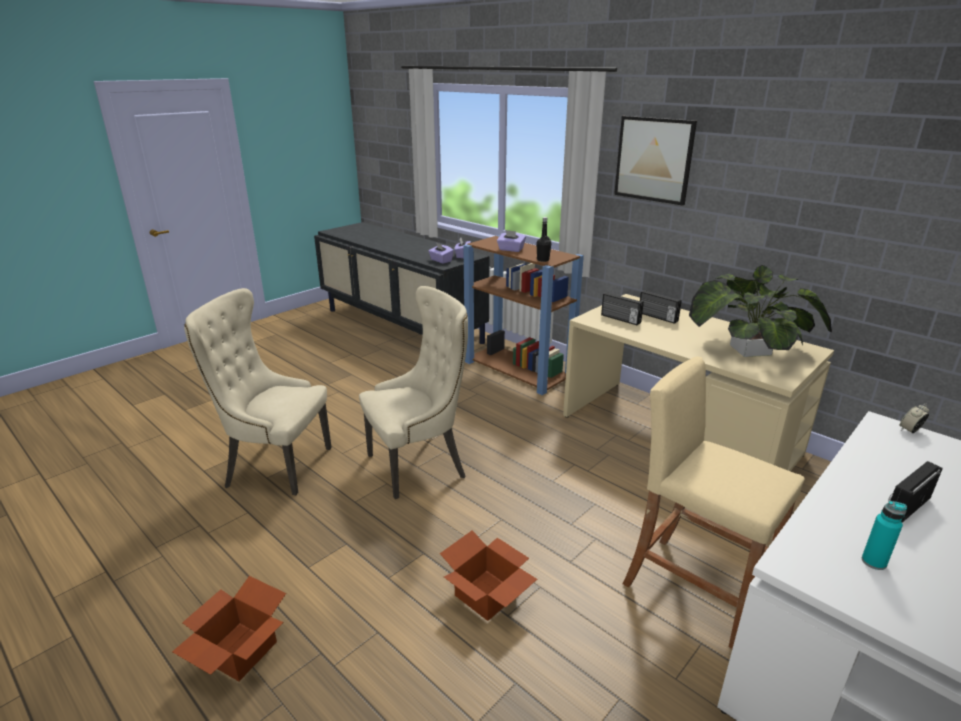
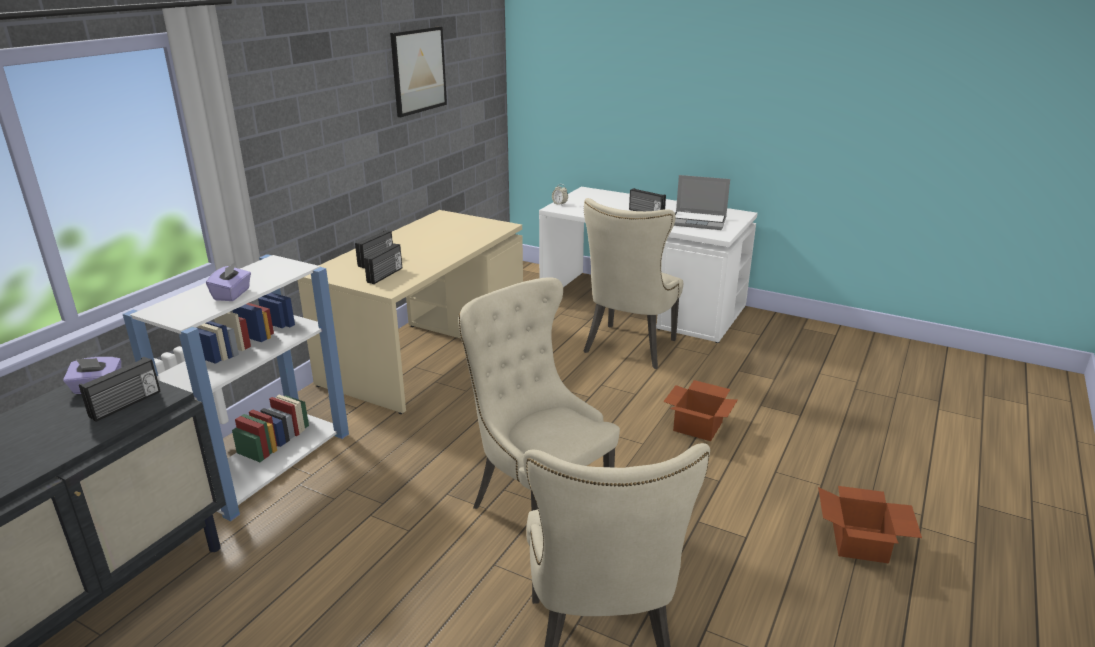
camera: 105 degrees left, 0 degrees up
purple tissue box [428,243,454,263] -> radio [79,357,160,422]
brown bookcase [463,235,584,395] -> white bookcase [123,254,349,521]
black bottle [536,217,551,262] -> none
picture [614,116,697,206] -> picture moved to [390,26,447,117]
beige stool [623,356,804,649] -> beige chair [584,198,683,369]
potted plant [689,265,832,357] -> none
turquoise bottle [862,501,907,570] -> laptop [674,175,730,230]

